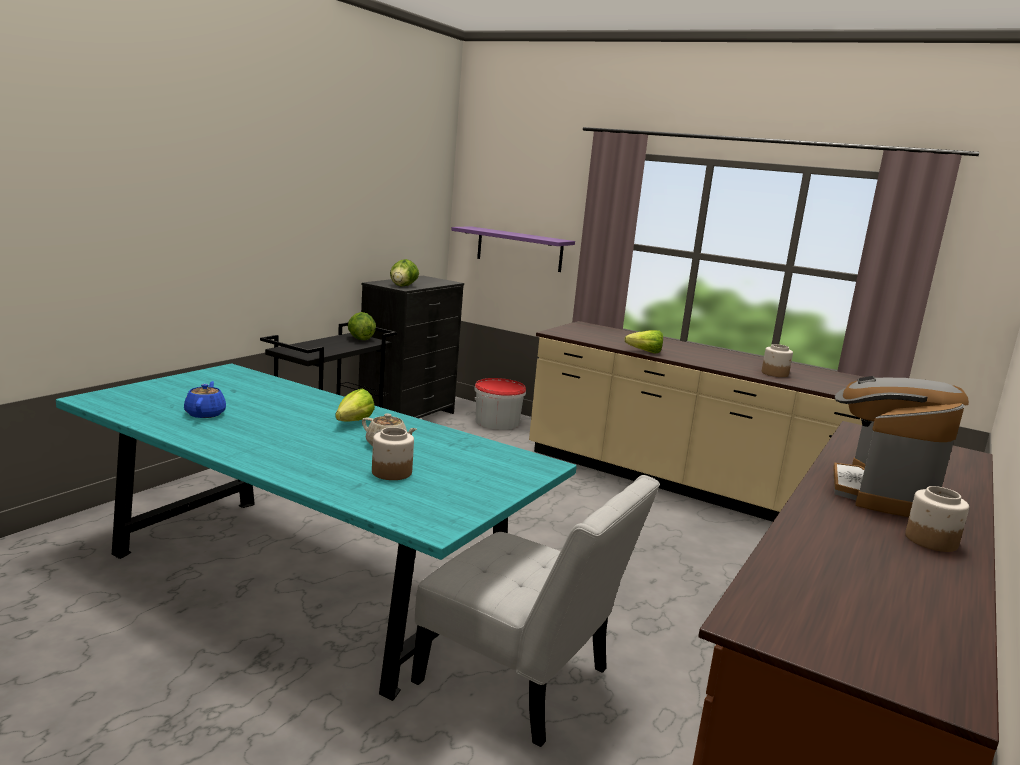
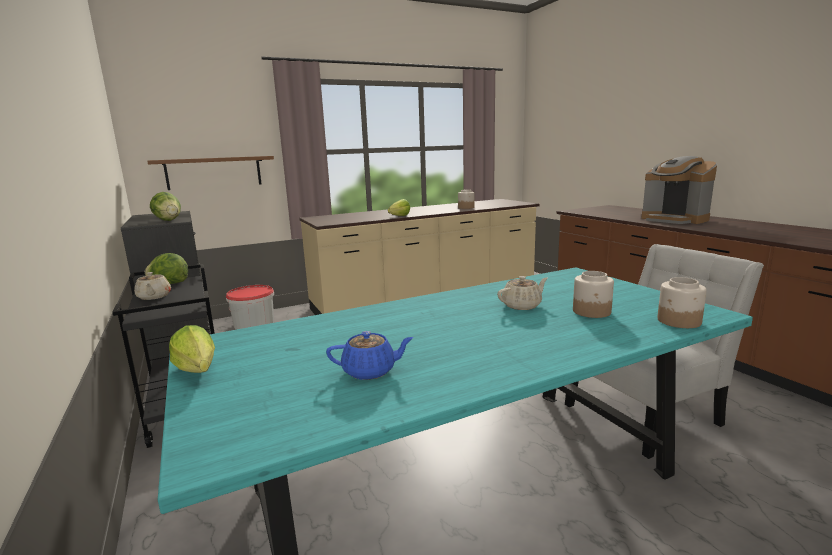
camera: 55 degrees left, 0 degrees up
blue teapot [184,381,226,418] -> blue teapot turned 150 degrees clockwise [326,331,414,380]
lettuce [335,389,375,422] -> lettuce moved to [169,325,215,373]
purple shelf [451,226,575,272] -> brown shelf [147,156,274,190]
jar [905,486,969,552] -> jar moved to [657,277,707,328]
none -> beige teapot [134,272,171,300]

